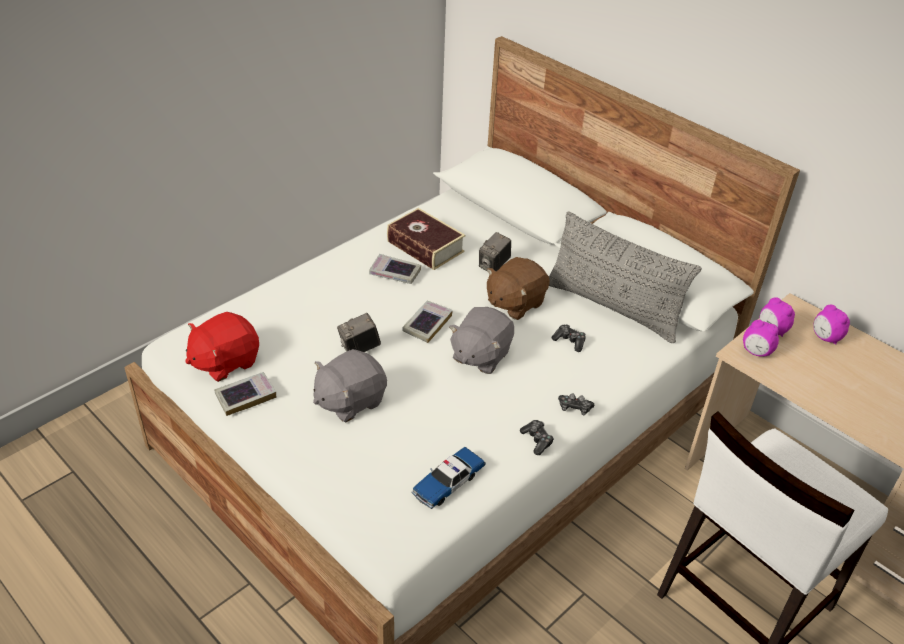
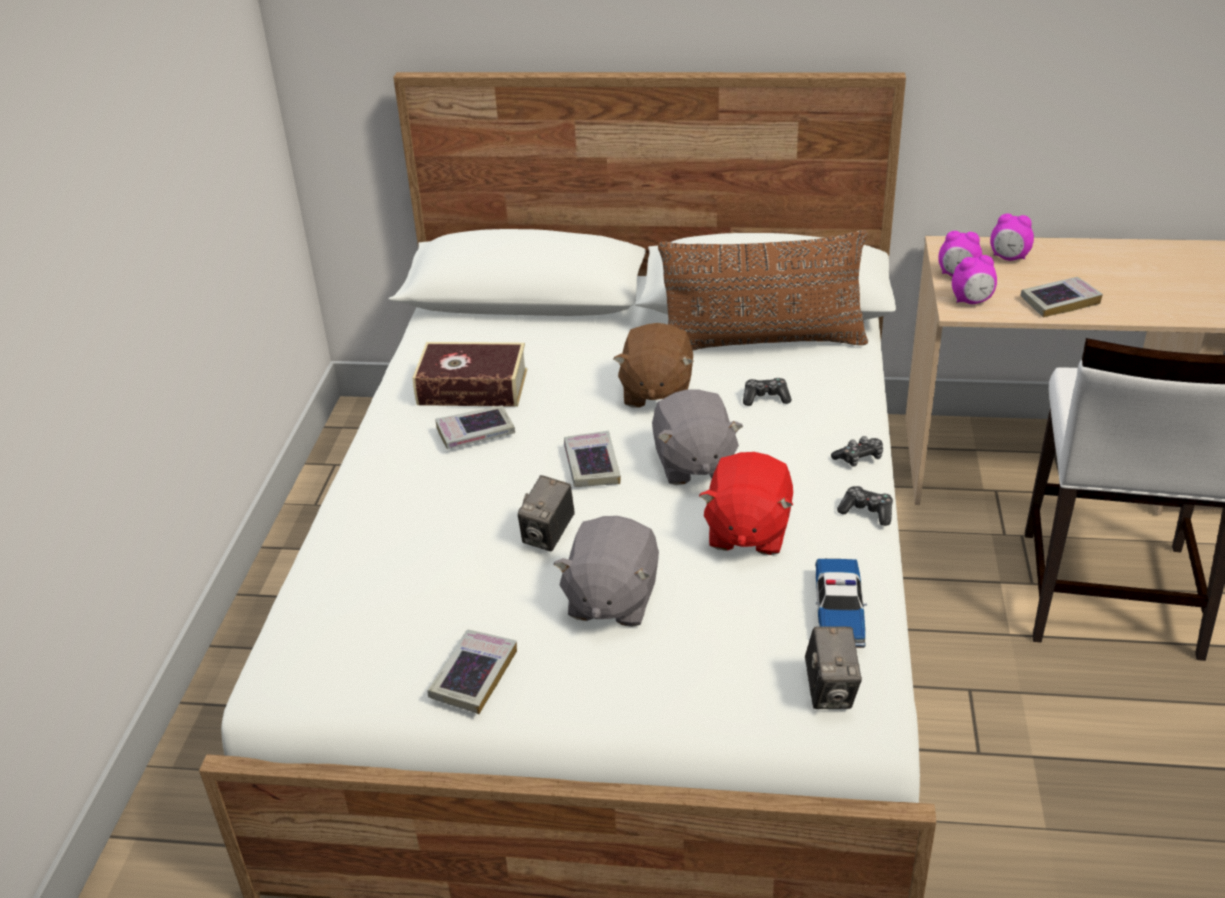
camera: 35 degrees left, 5 degrees down
red plush toy [185,312,259,382] -> red plush toy moved to [699,452,793,555]
camera [479,232,511,272] -> camera moved to [805,626,862,709]
grey pillow [549,211,702,343] -> brown pillow [658,230,868,350]
none -> book [1020,277,1103,318]

